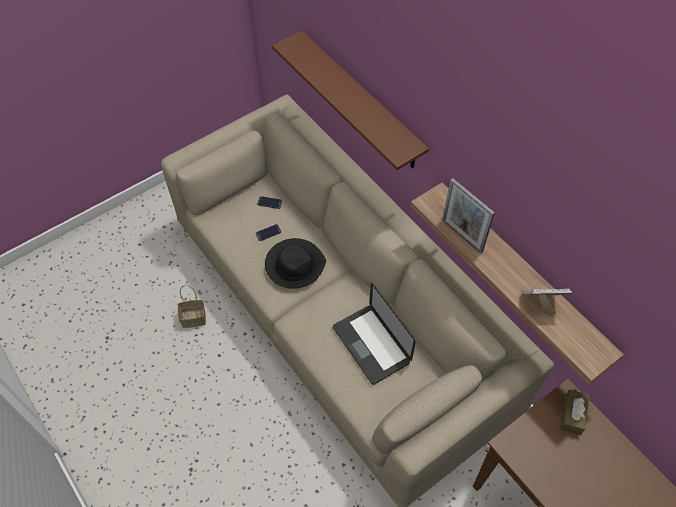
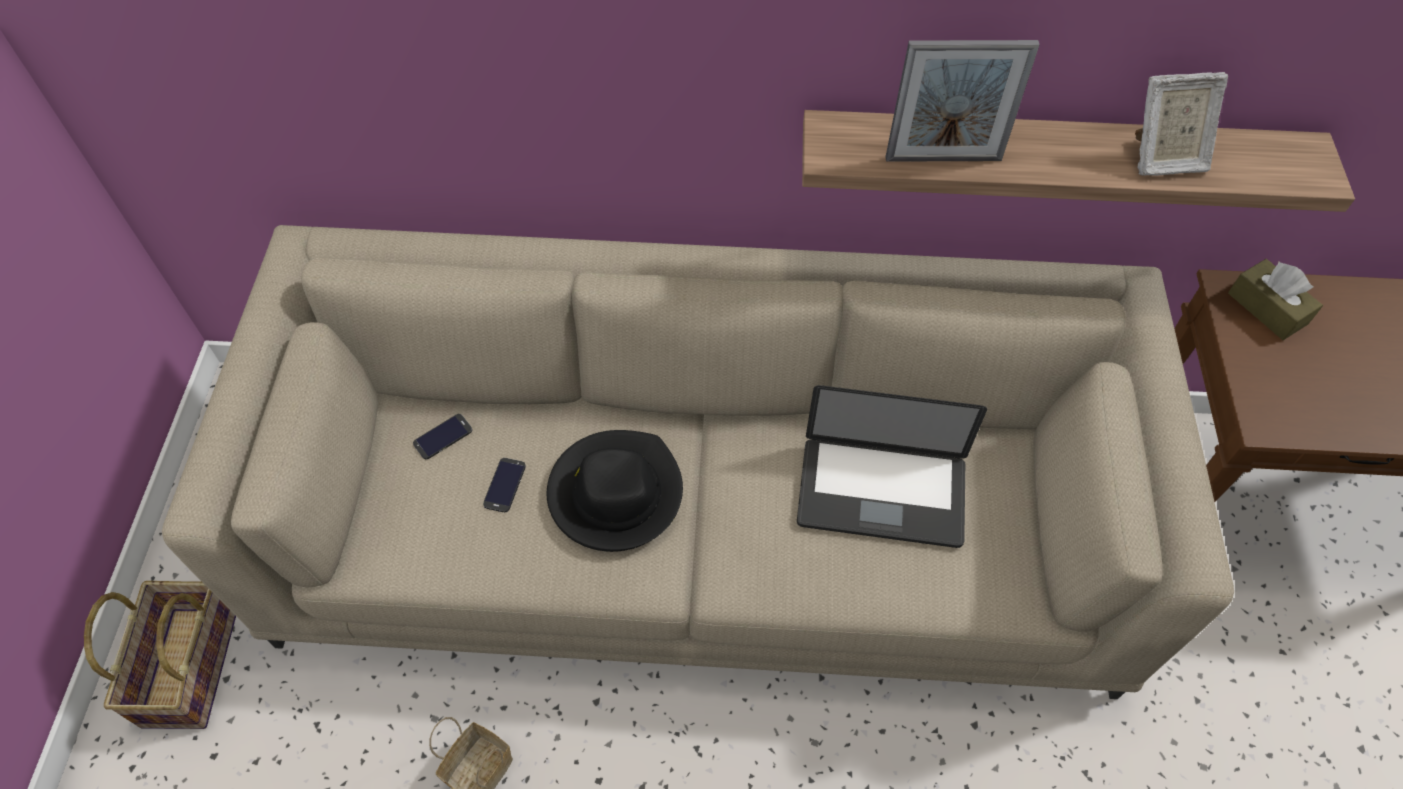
camera: 50 degrees left, 0 degrees up
brown shelf [272,31,429,170] -> none
picture frame [521,289,572,316] -> picture frame turned 135 degrees counterclockwise [1135,72,1228,176]
none -> basket [84,581,236,729]

